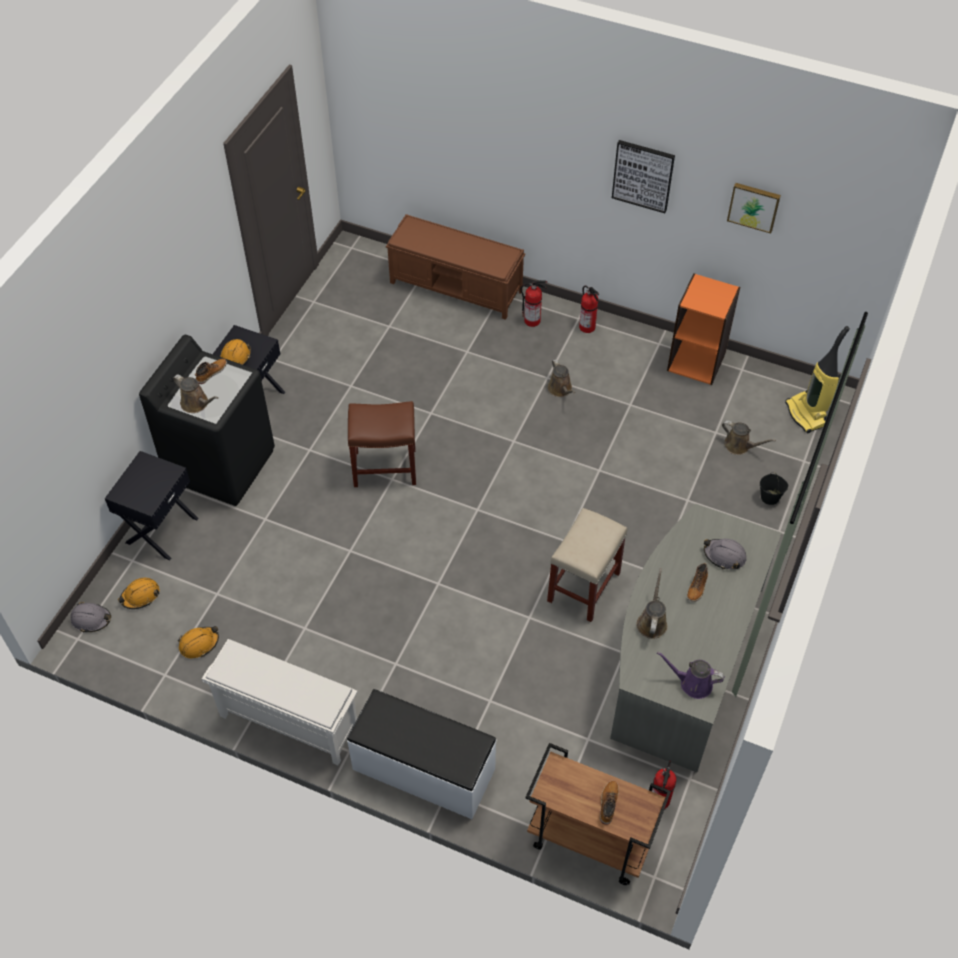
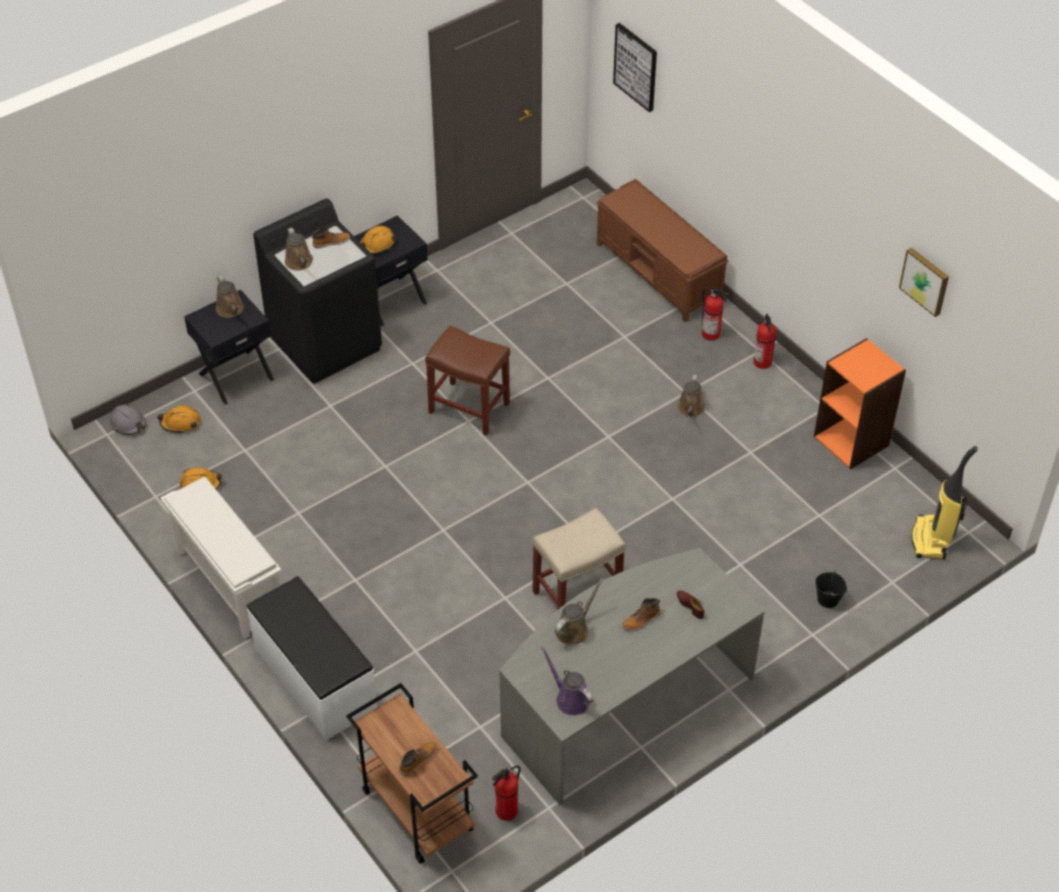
camera: 30 degrees right, 5 degrees down
picture [612,140,675,213] -> picture moved to [613,23,657,112]
grey hard hat [704,539,747,569] -> brown shoe [677,590,704,619]
brown watering can [722,420,776,455] -> brown watering can moved to [216,276,244,318]

